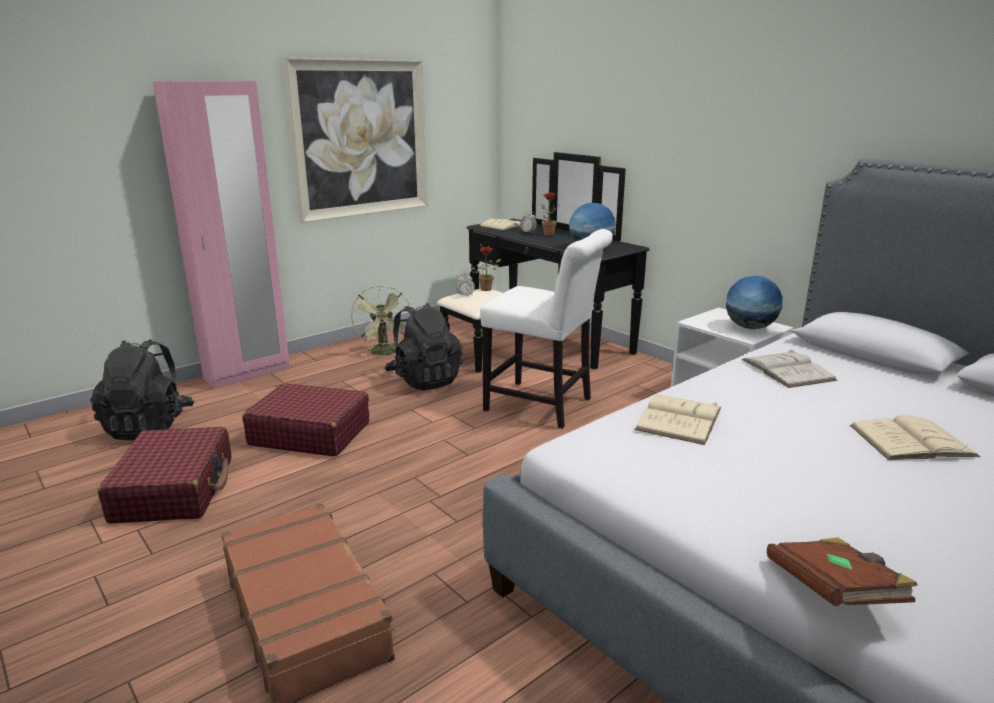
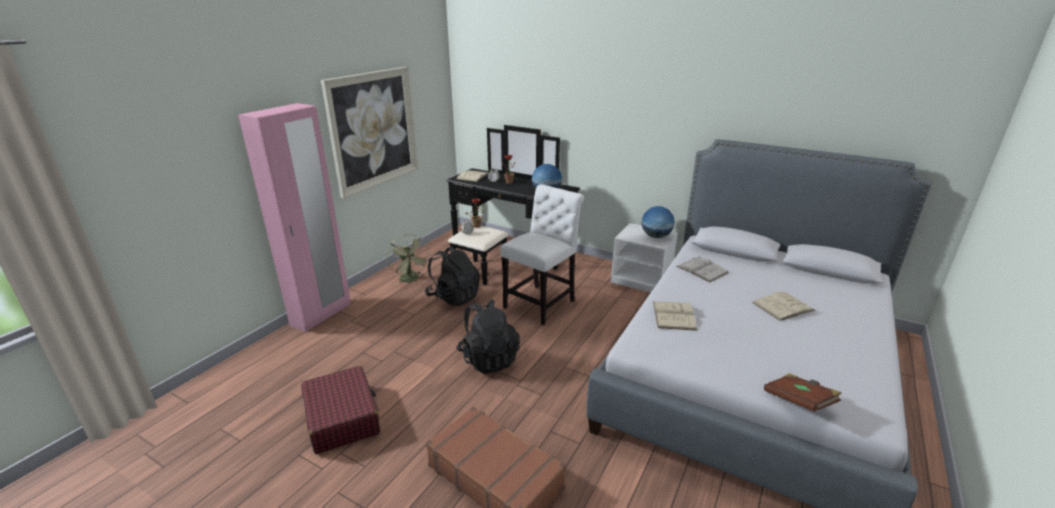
camera: 20 degrees left, 5 degrees up
black backpack [91,339,194,440] -> black backpack moved to [456,299,520,374]
red suitcase [242,383,369,456] -> none
white chair [480,229,613,429] -> white chair turned 60 degrees counterclockwise [500,184,584,325]

